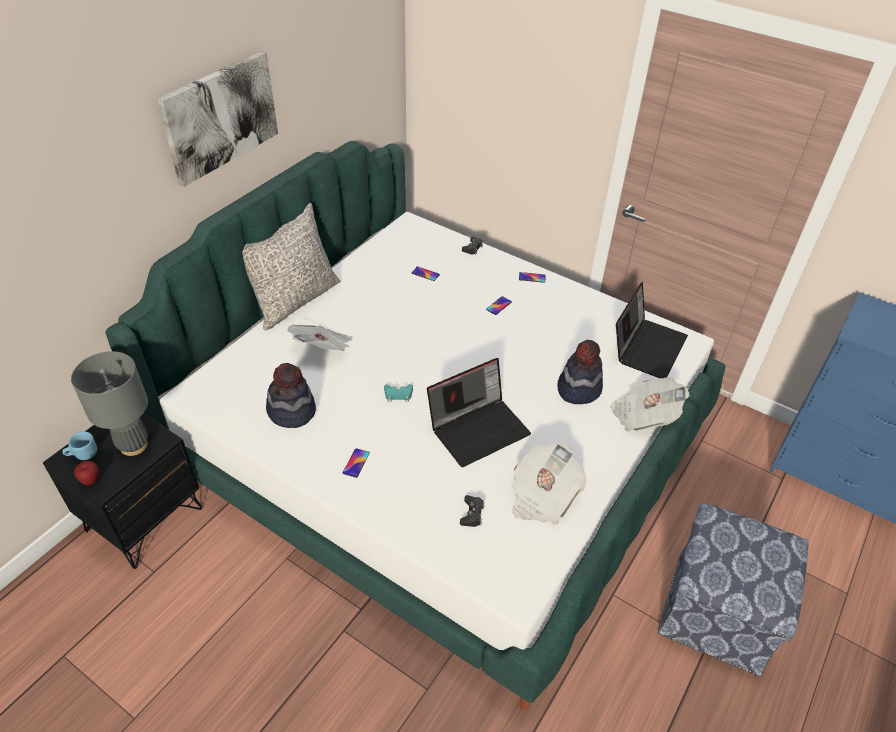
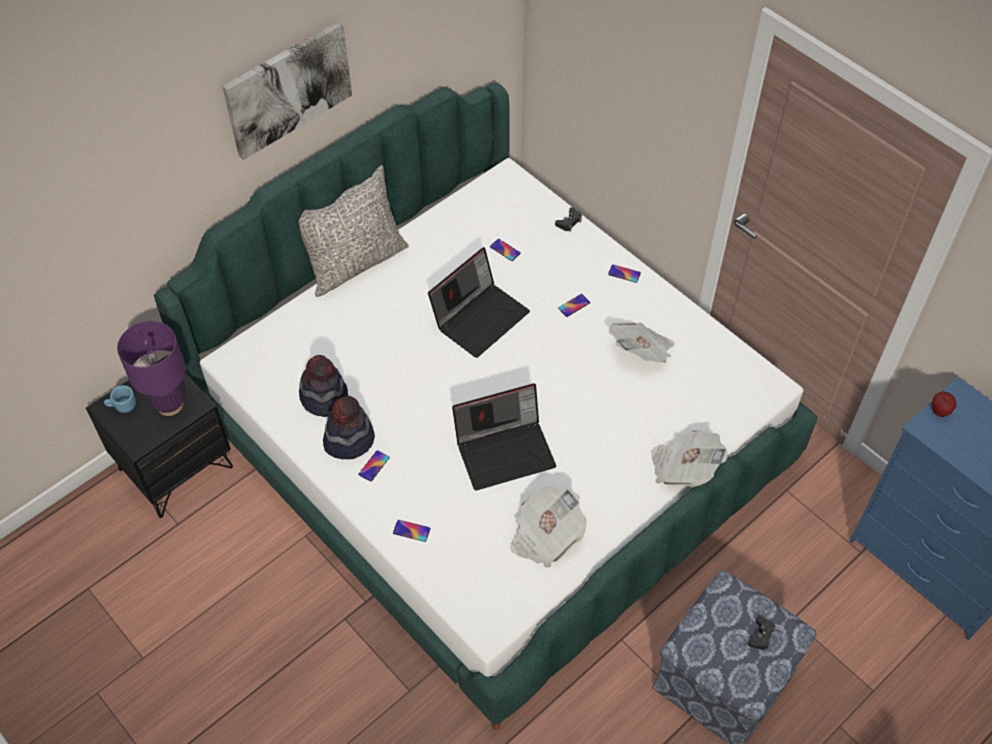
camera: 15 degrees right, 10 degrees up
grey table lamp [71,351,148,456] -> purple table lamp [117,321,186,416]
apple [74,461,99,485] -> apple moved to [931,392,957,417]
newspaper [287,325,353,351] -> newspaper moved to [609,322,675,363]
turquoise game controller [384,384,413,402] -> none
black game controller [460,495,484,527] -> black game controller moved to [748,616,776,650]
hat [557,340,603,404] -> hat moved to [323,396,375,459]
laptop [616,282,688,378] -> laptop moved to [428,247,530,358]
none -> phone [393,520,430,542]

